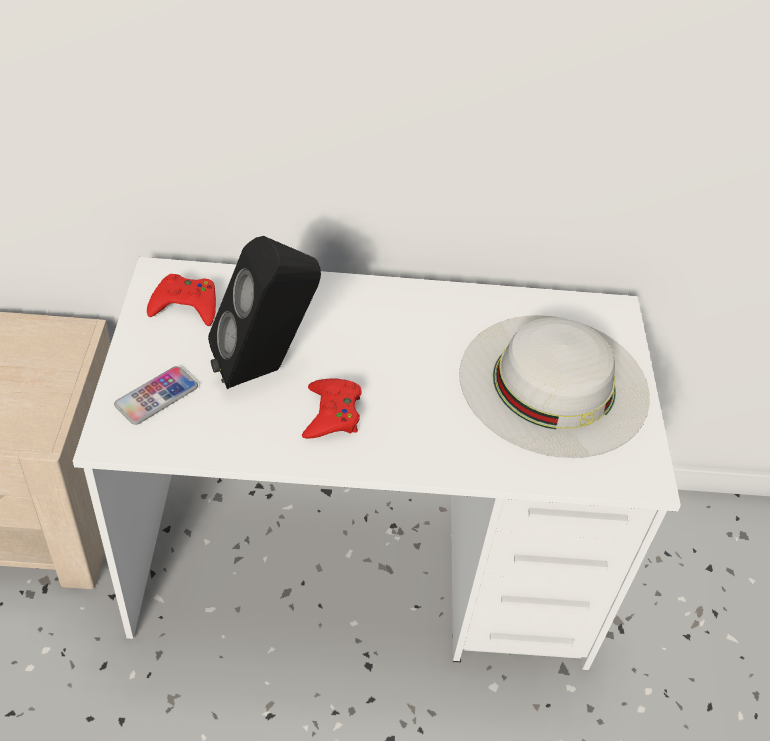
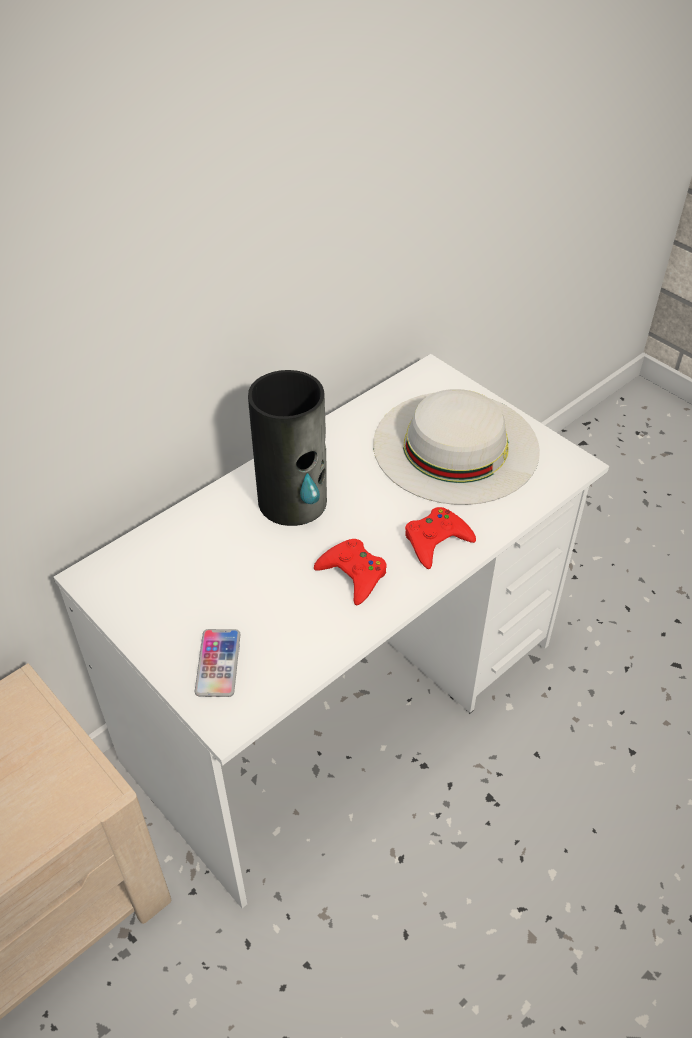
camera: 40 degrees left, 0 degrees up
red game controller [147,274,216,326] -> red game controller moved to [405,507,476,569]
black speaker [208,236,321,389] -> none
none -> vase [248,370,327,526]

